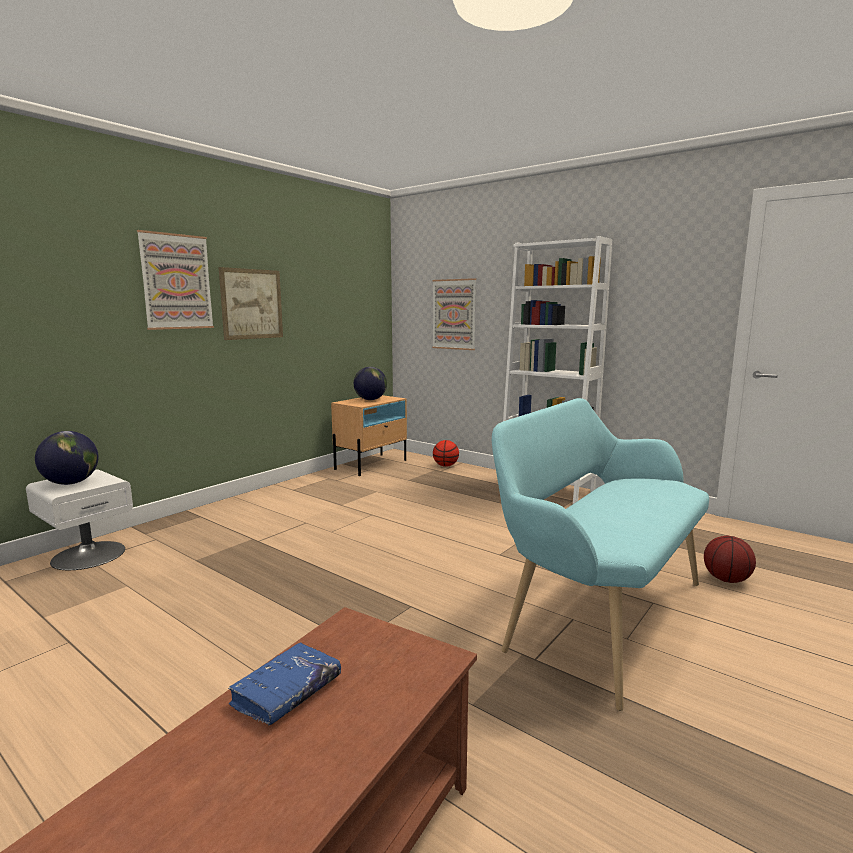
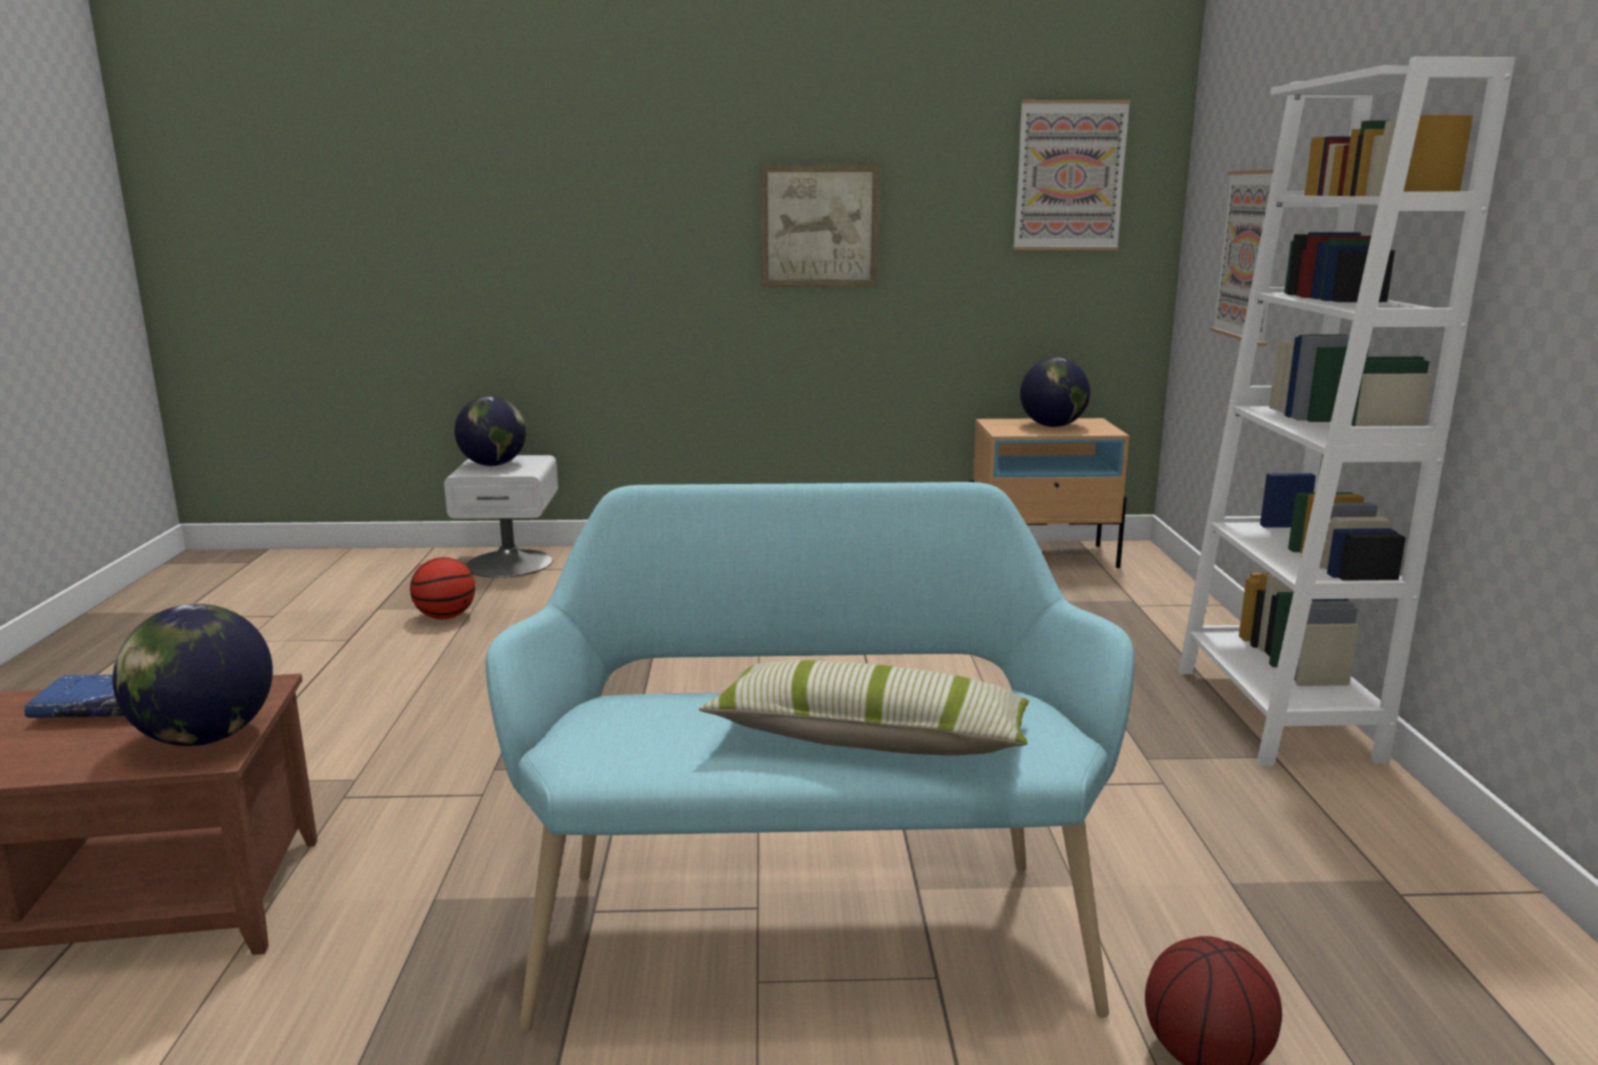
camera: 50 degrees right, 5 degrees up
picture [137,230,214,330] -> picture moved to [1013,100,1130,250]
basketball [433,440,459,467] -> basketball moved to [410,557,475,619]
none -> globe [113,604,273,746]
none -> pillow [699,660,1029,756]

